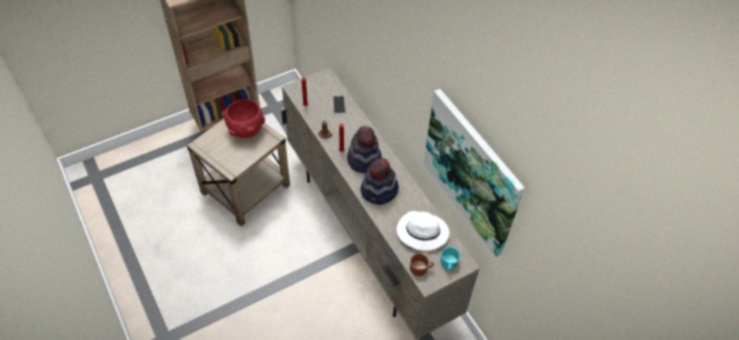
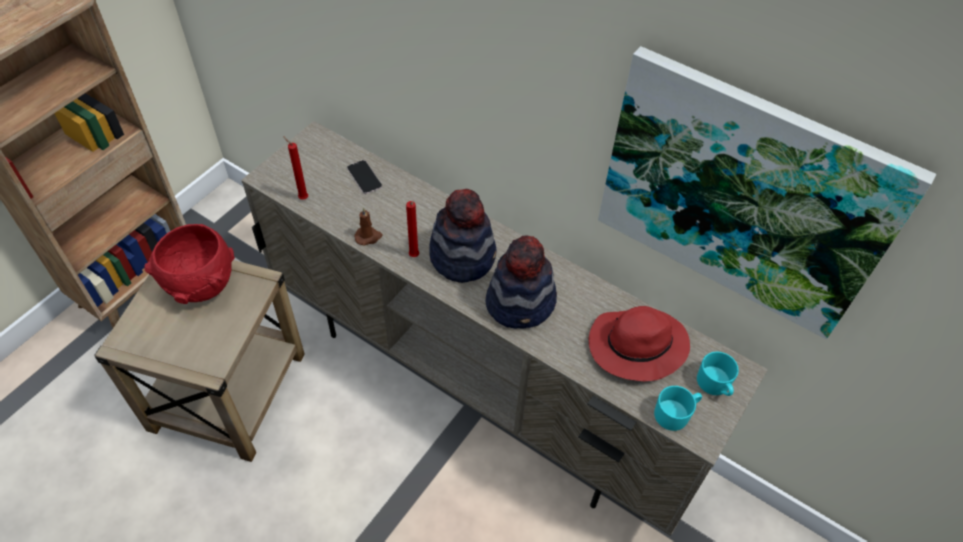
camera: 25 degrees left, 0 degrees up
white hat [397,211,449,251] -> red hat [588,306,690,381]
brown mug [410,253,434,276] -> turquoise mug [654,386,702,431]

